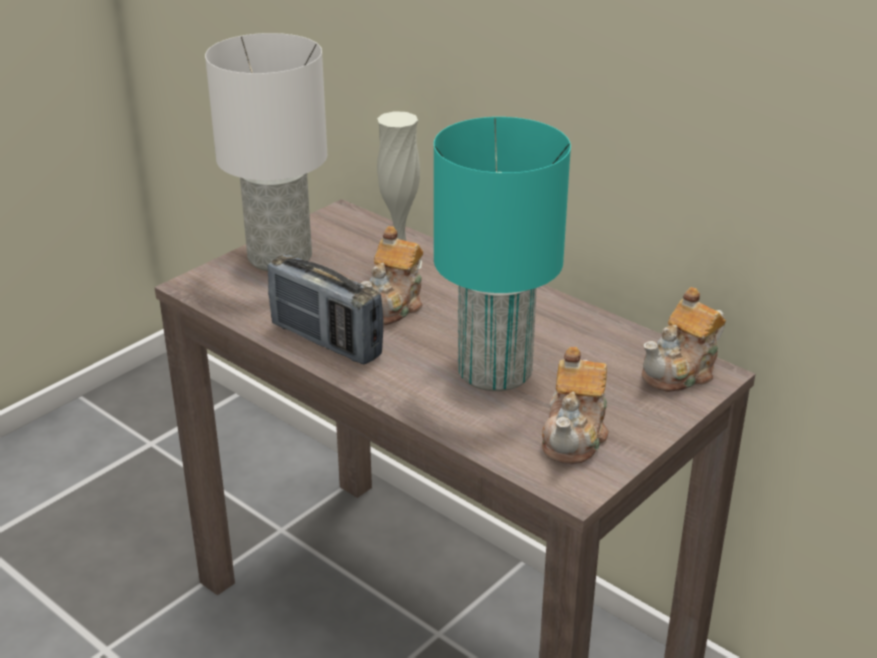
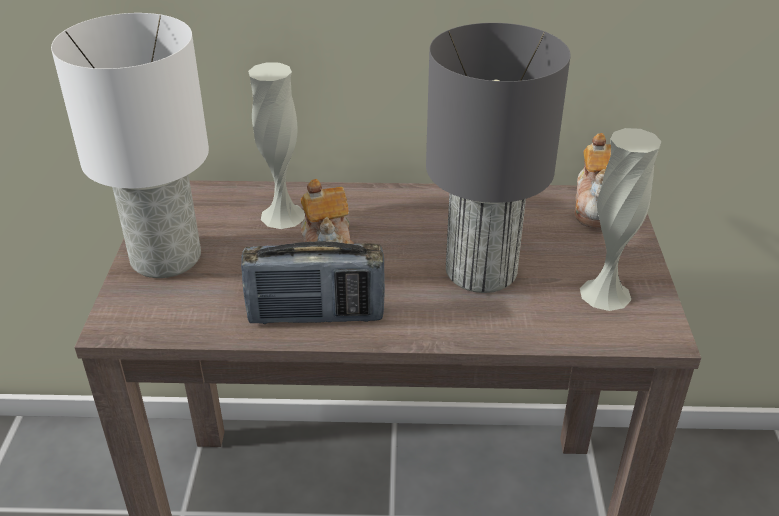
camera: 40 degrees left, 5 degrees up
turquoise table lamp [434,117,571,391] -> grey table lamp [426,23,571,293]
teapot [542,347,609,464] -> white vase [580,128,662,311]

